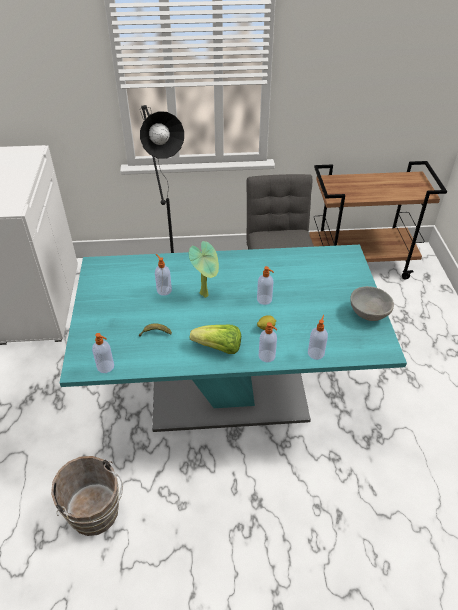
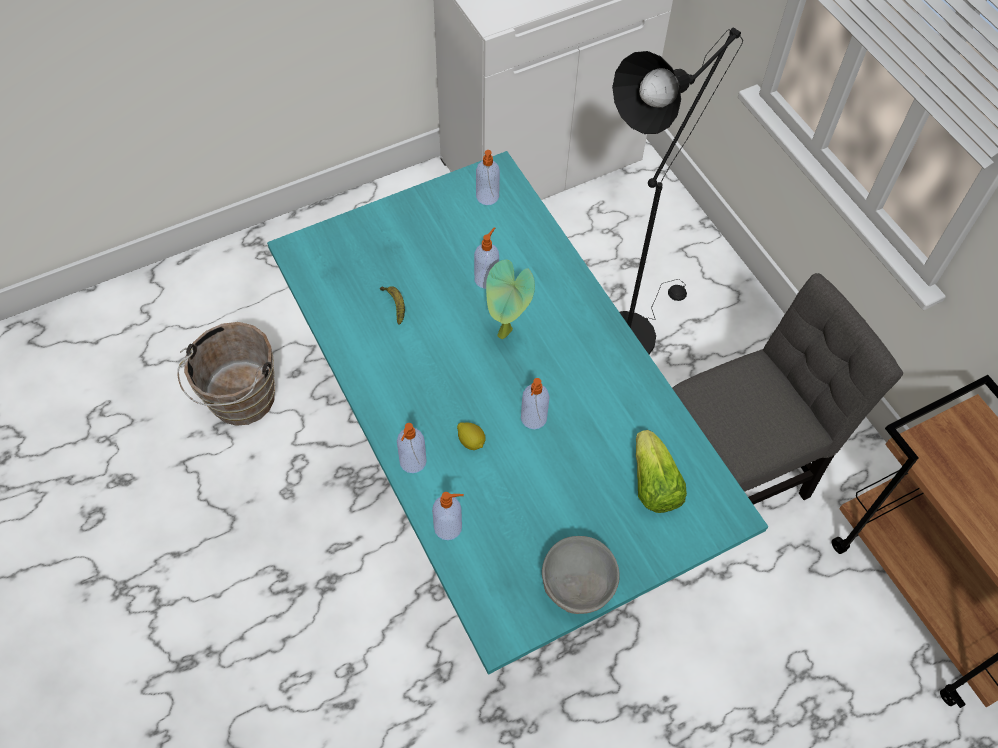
camera: 65 degrees right, 15 degrees up
soap dispenser [92,333,114,373] -> soap dispenser moved to [476,150,500,205]
lettuce [190,325,241,354] -> lettuce moved to [636,430,687,513]

